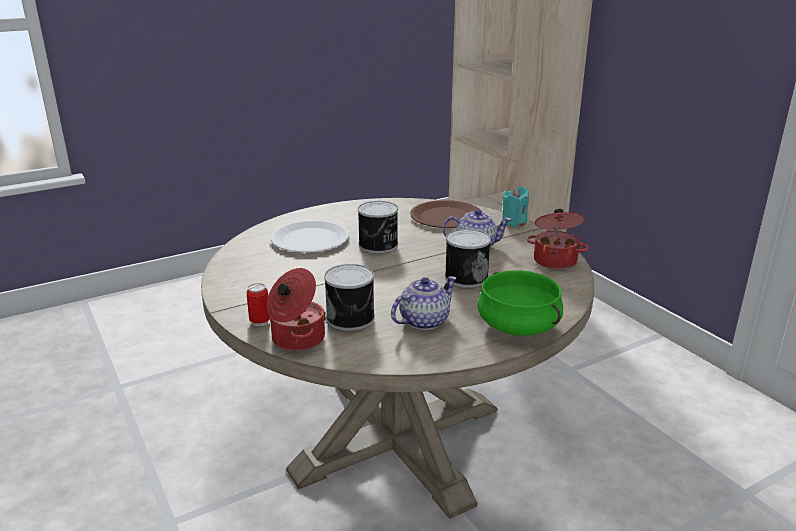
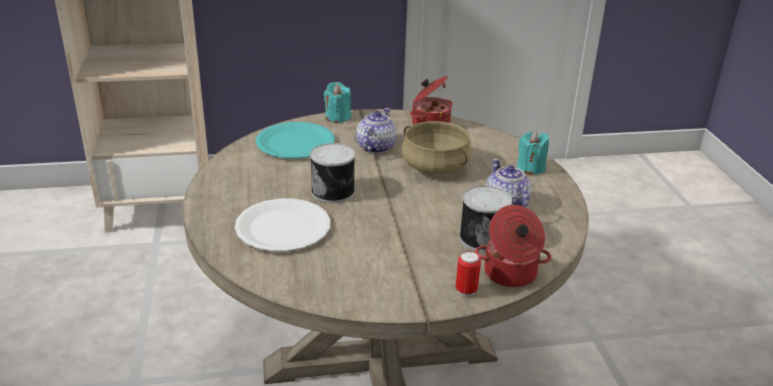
camera: 70 degrees left, 5 degrees up
brown plate [410,200,482,228] -> turquoise plate [256,122,335,159]
can [445,229,491,288] -> beige cooking pot [401,121,472,175]
green cooking pot [477,270,563,336] -> turquoise candle [517,131,549,175]

